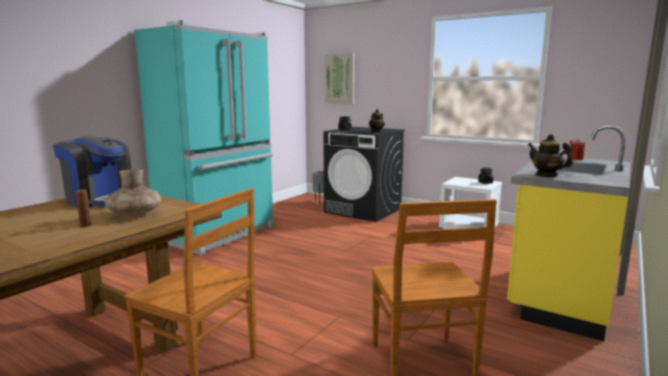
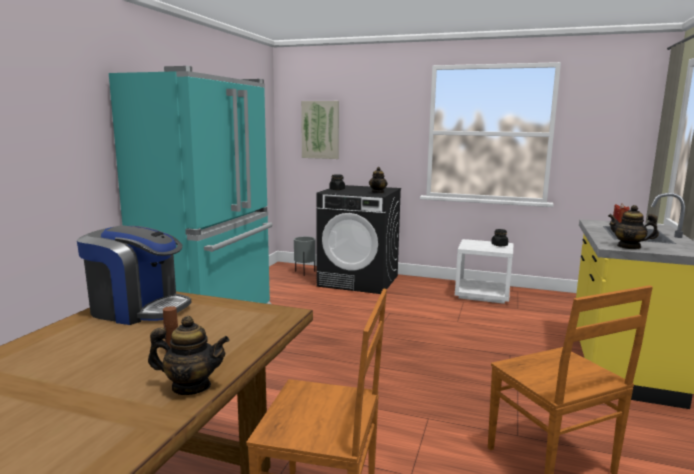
camera: 15 degrees left, 0 degrees up
brown vase [104,169,161,217] -> none
none -> teapot [148,316,229,395]

